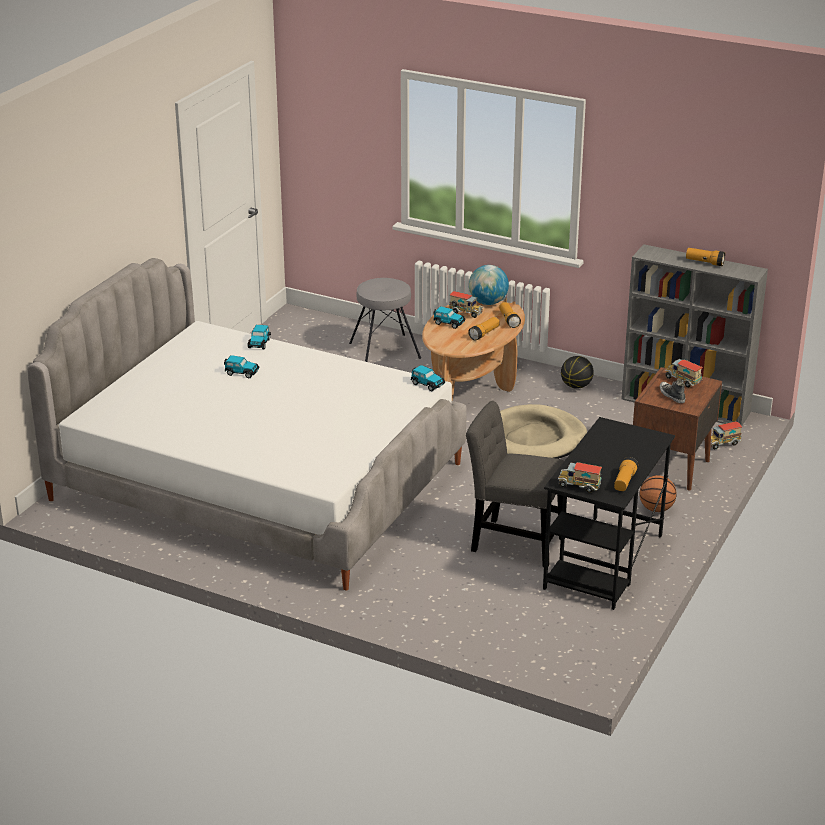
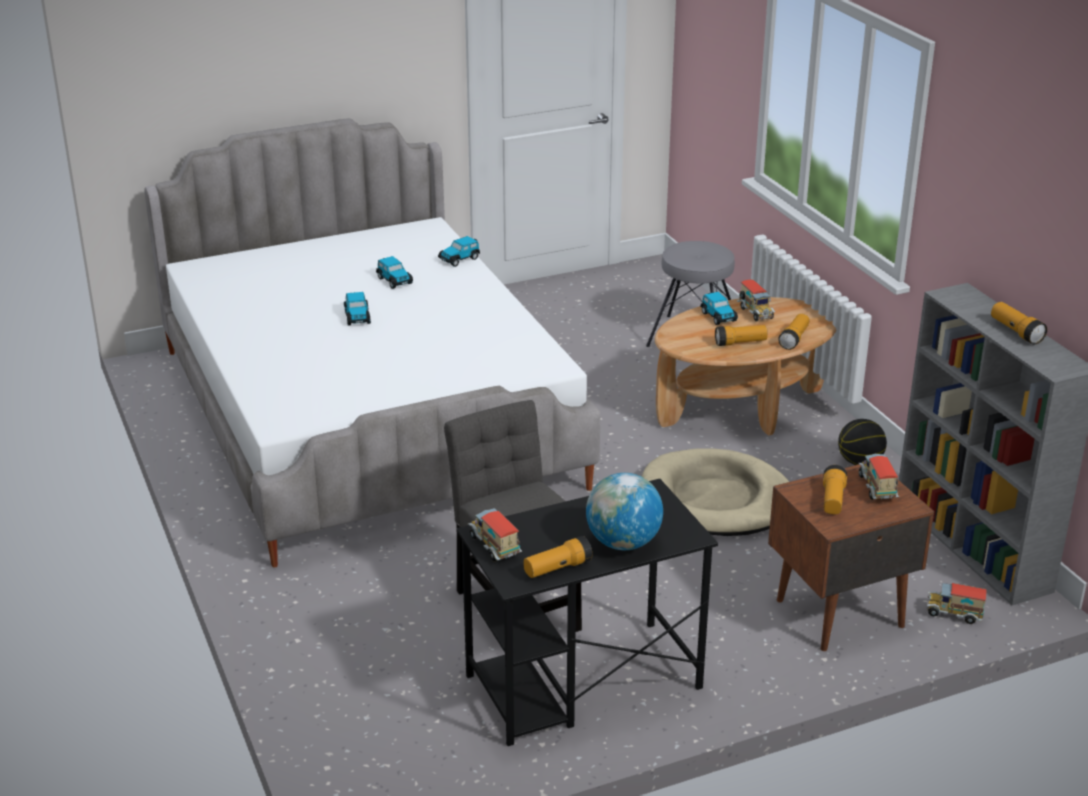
camera: 40 degrees right, 0 degrees up
toy car [411,365,445,391] -> toy car moved to [344,292,371,326]
globe [469,265,509,305] -> globe moved to [586,473,663,550]
basketball [640,475,676,512] -> none
shoe [660,378,686,403] -> flashlight [823,465,847,514]

